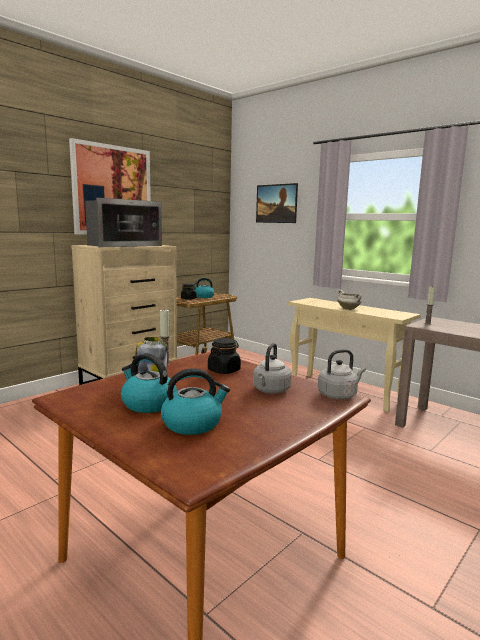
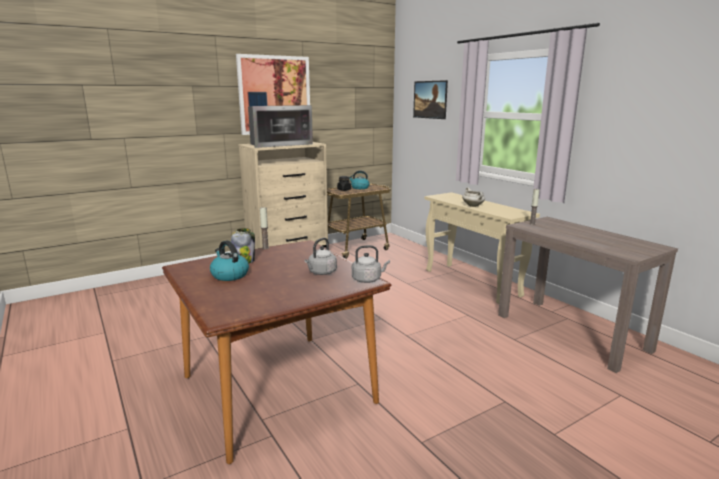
camera: 15 degrees right, 5 degrees up
kettle [161,368,230,435] -> none
black jar [208,338,241,374] -> none

